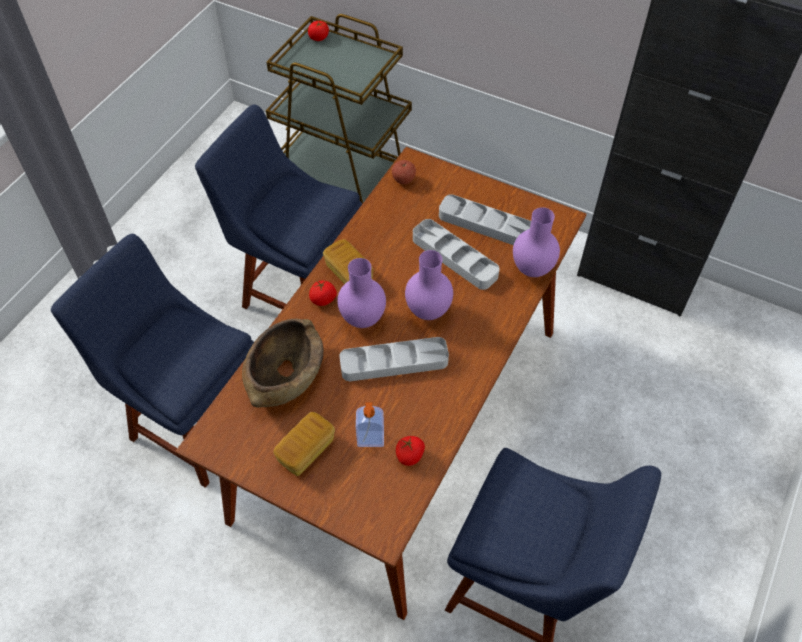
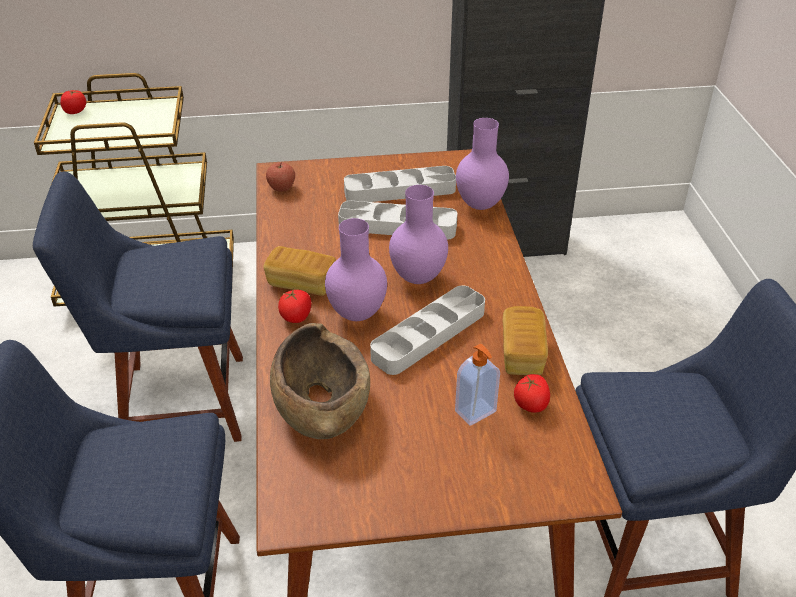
camera: 35 degrees left, 15 degrees down
bread [273,412,335,476] -> bread moved to [503,306,548,375]

